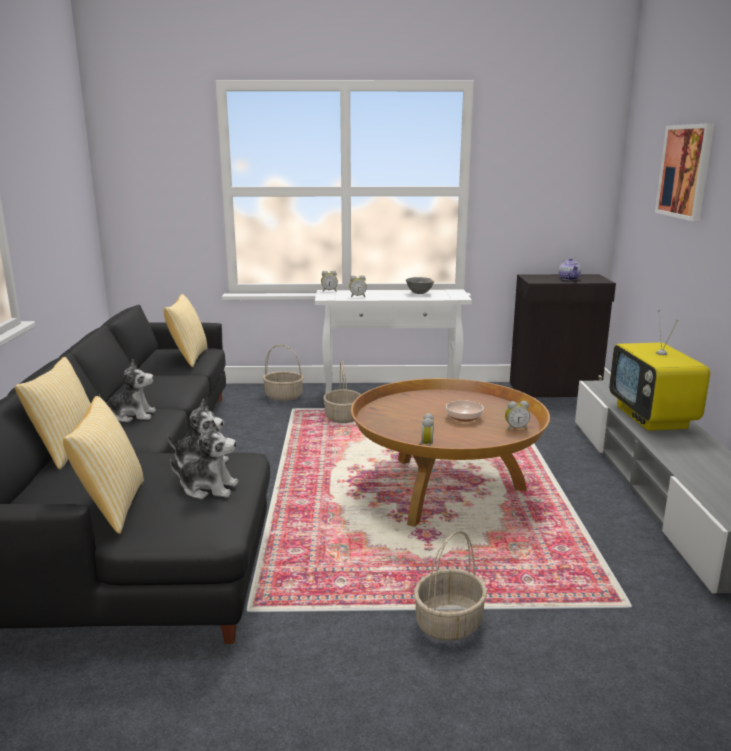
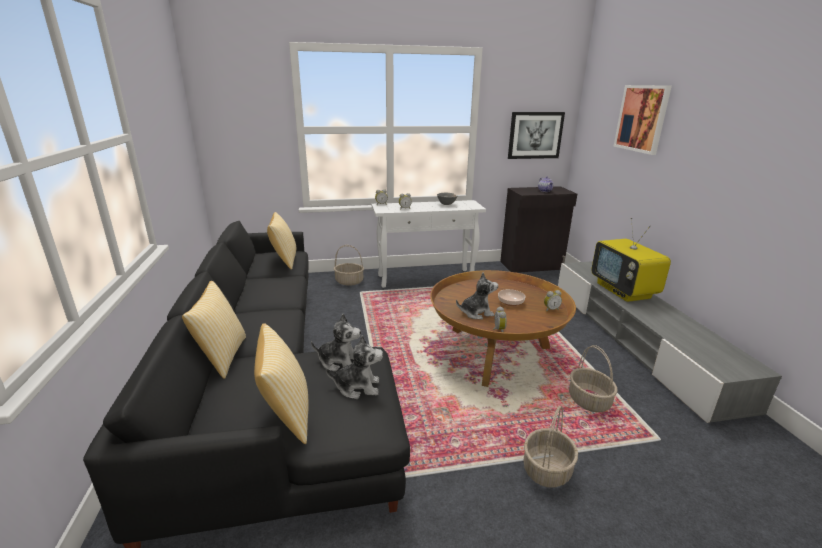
camera: 10 degrees left, 5 degrees up
plush toy [99,359,156,422] -> plush toy moved to [456,273,498,320]
basket [323,361,361,423] -> basket moved to [569,345,617,412]
none -> picture [508,112,565,159]

